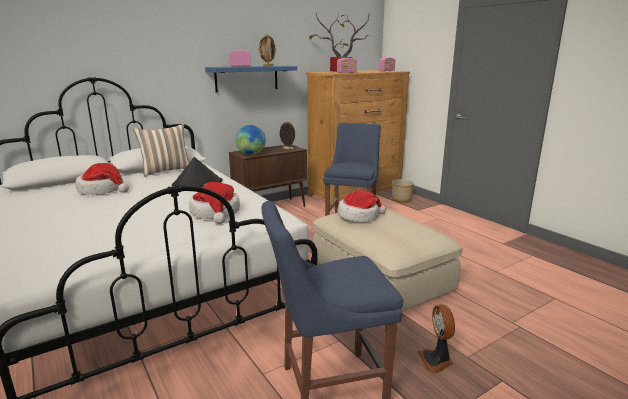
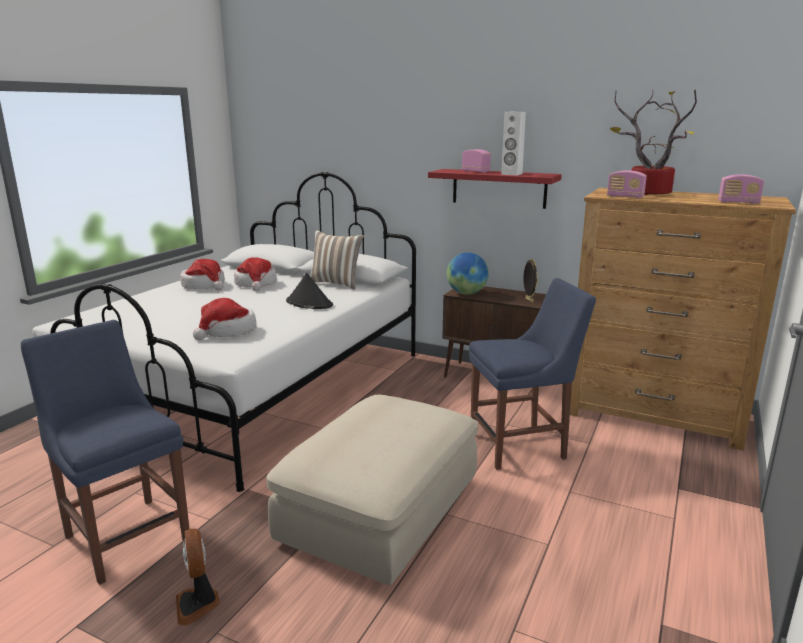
camera: 60 degrees right, 0 degrees up
blue shelf [205,66,297,92] -> red shelf [428,169,562,209]
picture frame [259,34,277,66] -> white speaker [501,112,526,175]
hat [338,190,386,222] -> hat moved to [180,259,225,290]
planter [392,179,414,202] -> none
fan [418,304,455,373] -> fan turned 75 degrees counterclockwise [176,528,220,626]

